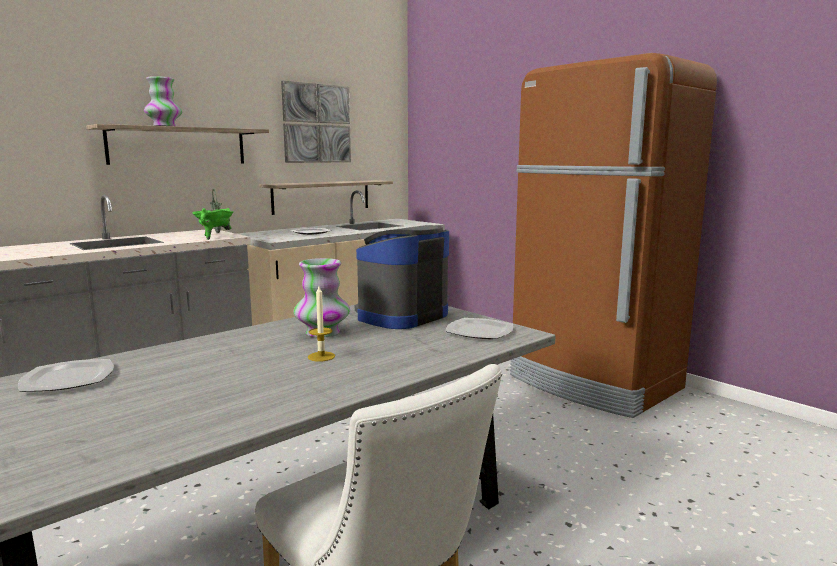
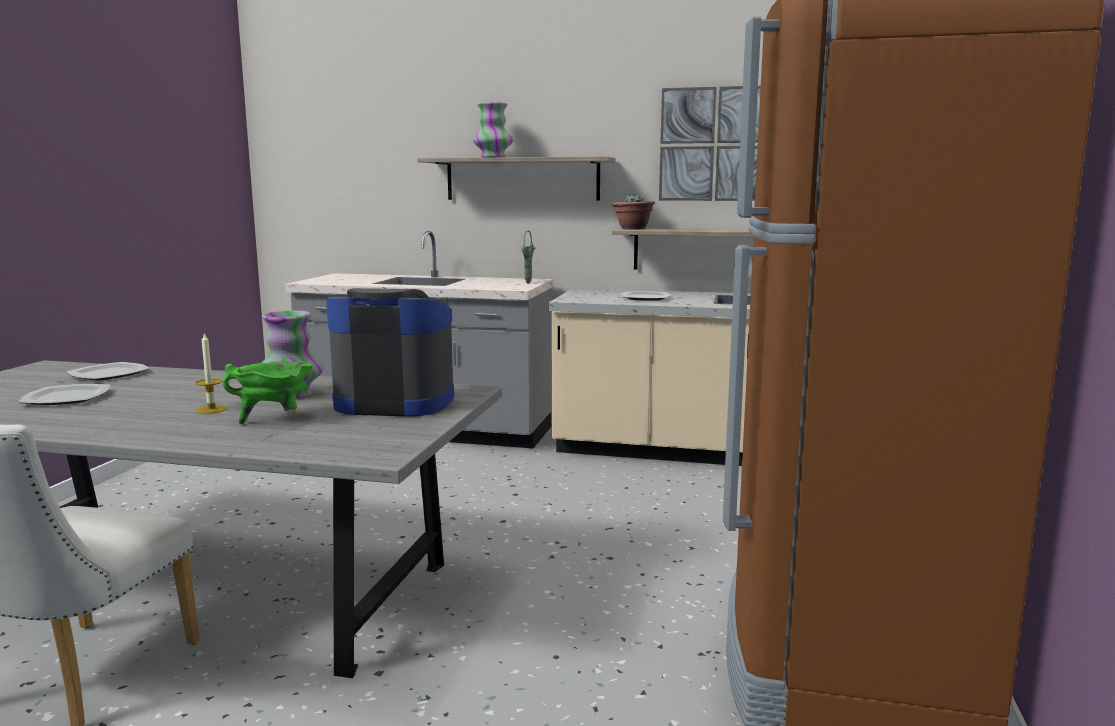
camera: 55 degrees right, 0 degrees up
green cooking pot [193,208,234,240] -> green cooking pot moved to [223,362,313,424]
plate [445,318,513,339] -> plate moved to [19,384,110,405]
none -> potted plant [612,193,655,230]

